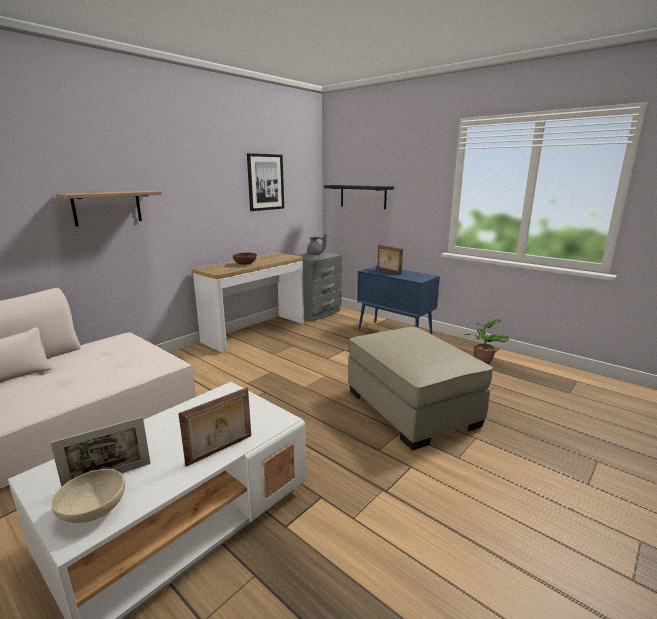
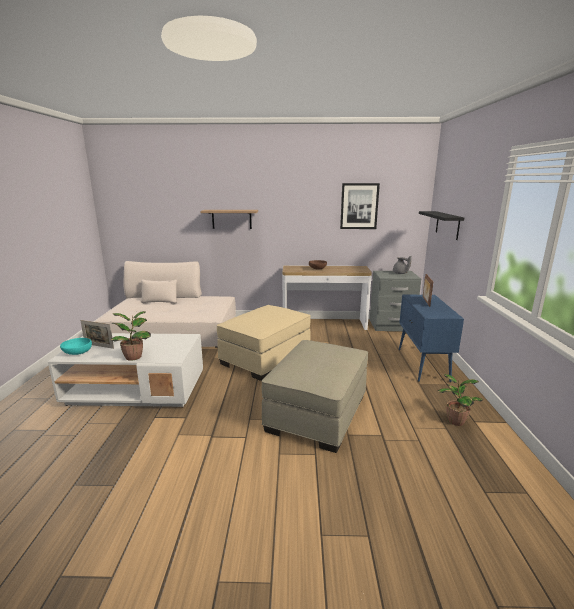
camera: 50 degrees right, 0 degrees up
beige bowl [51,469,125,523] -> turquoise bowl [60,338,92,355]
picture frame [178,387,251,466] -> potted plant [111,311,151,361]
none -> beige ottoman [217,305,311,381]

